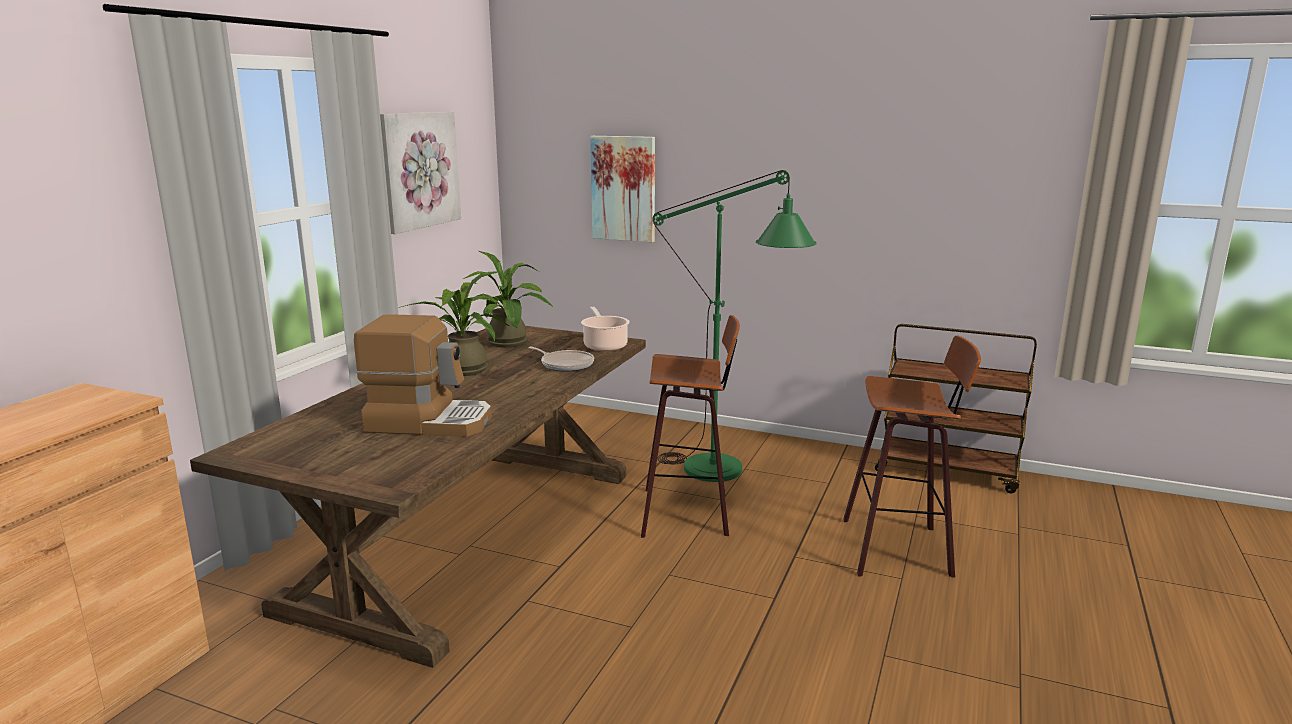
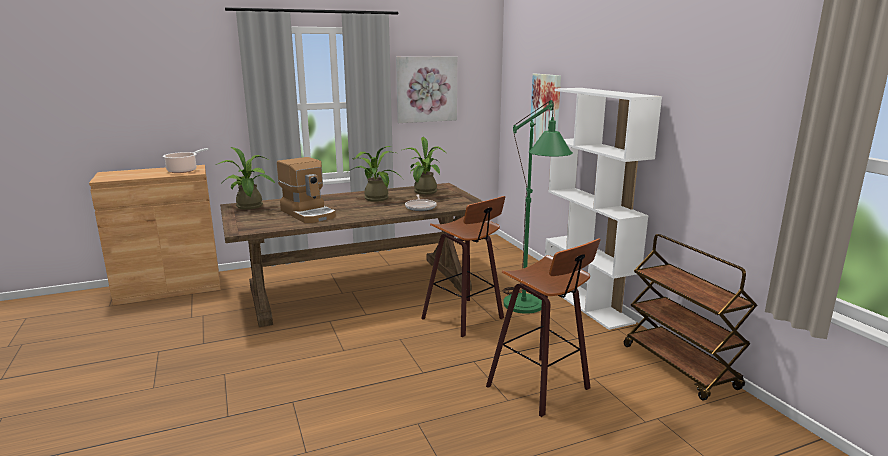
camera: 45 degrees right, 0 degrees up
cooking pot [581,307,630,351] -> cooking pot moved to [163,148,209,173]
none -> potted plant [215,147,275,210]
none -> white bookcase [545,88,662,330]

